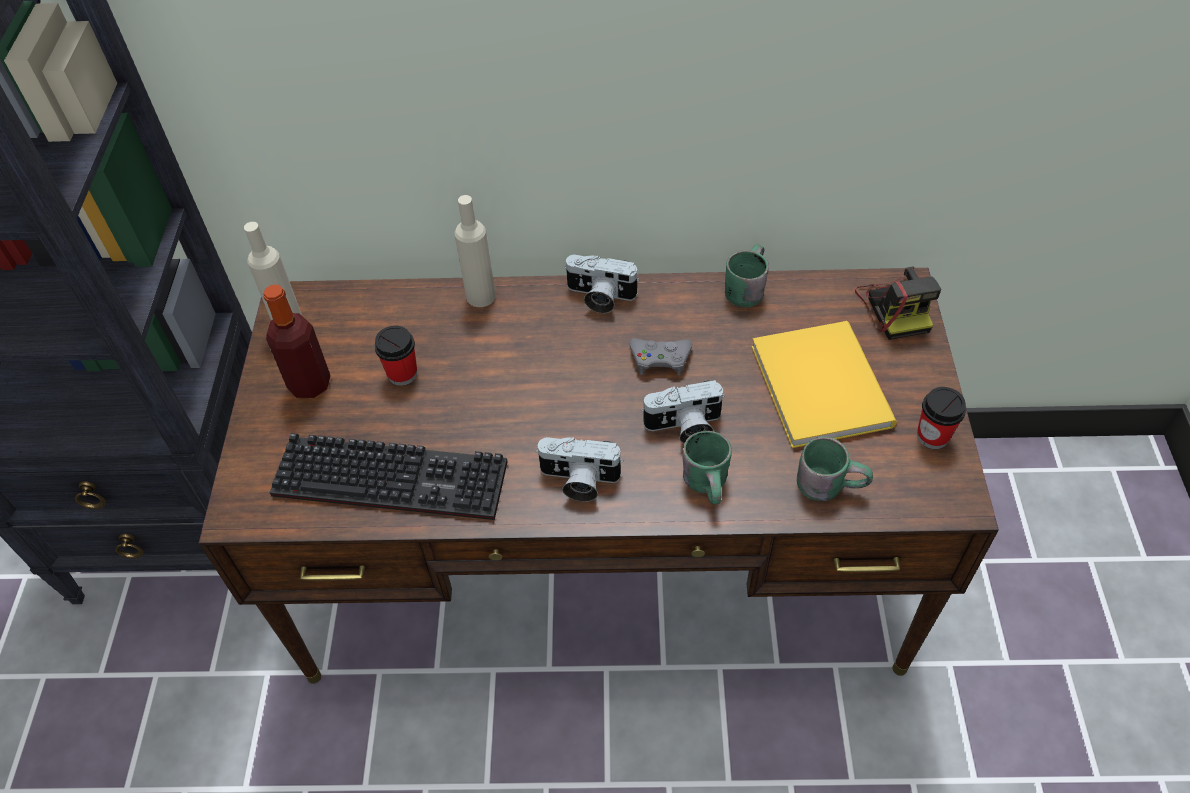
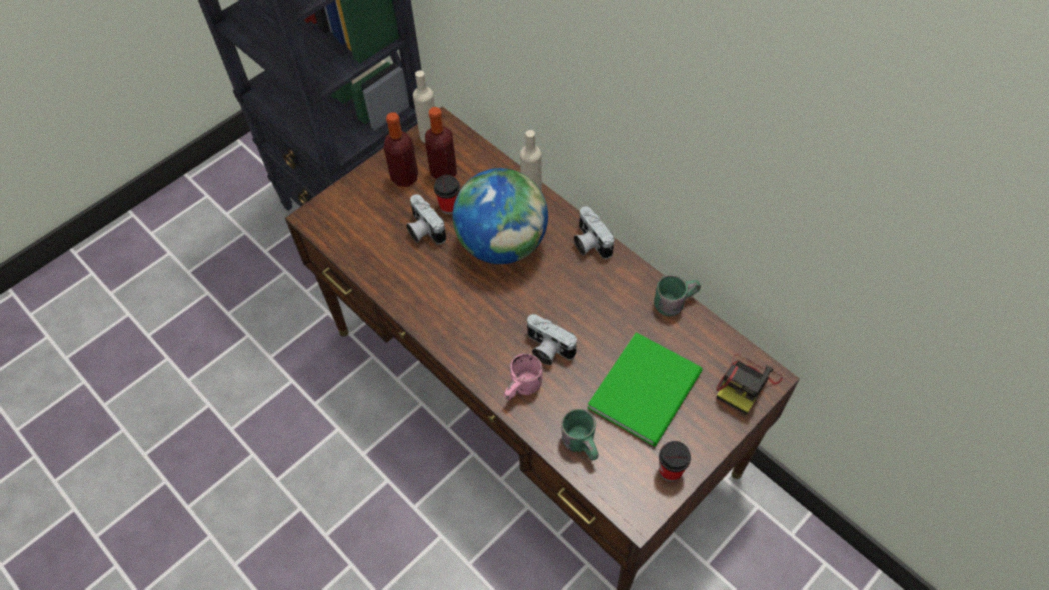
camera: 45 degrees right, 5 degrees up
keyboard [269,433,508,520] -> none
camera [535,437,624,502] -> camera moved to [406,194,446,244]
grey game controller [629,338,692,376] -> none
green mug [683,431,732,505] -> pink mug [504,353,542,400]
yellow book [752,321,897,448] -> green book [588,332,703,446]
none -> bottle [425,107,457,180]
none -> globe [453,168,548,264]

